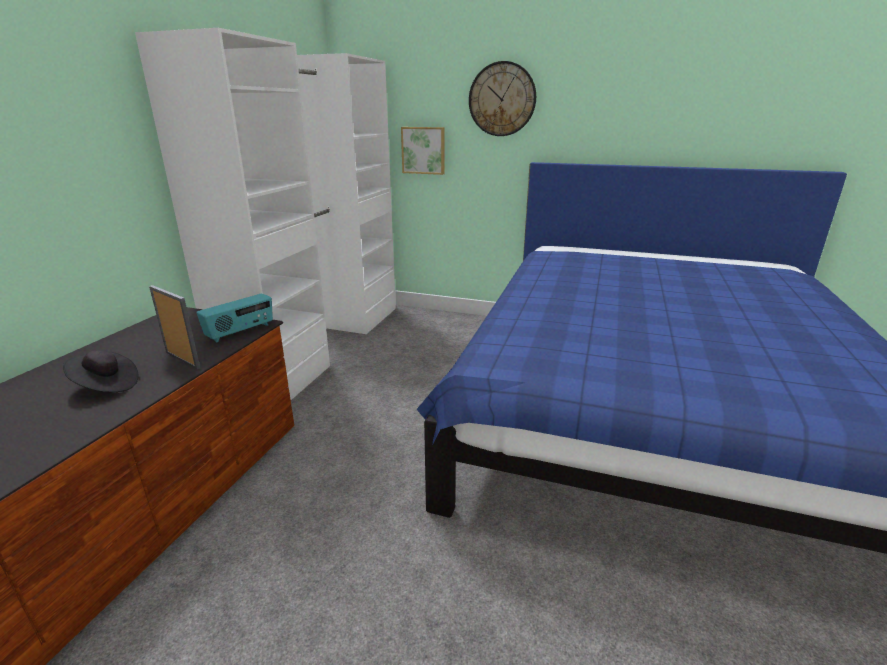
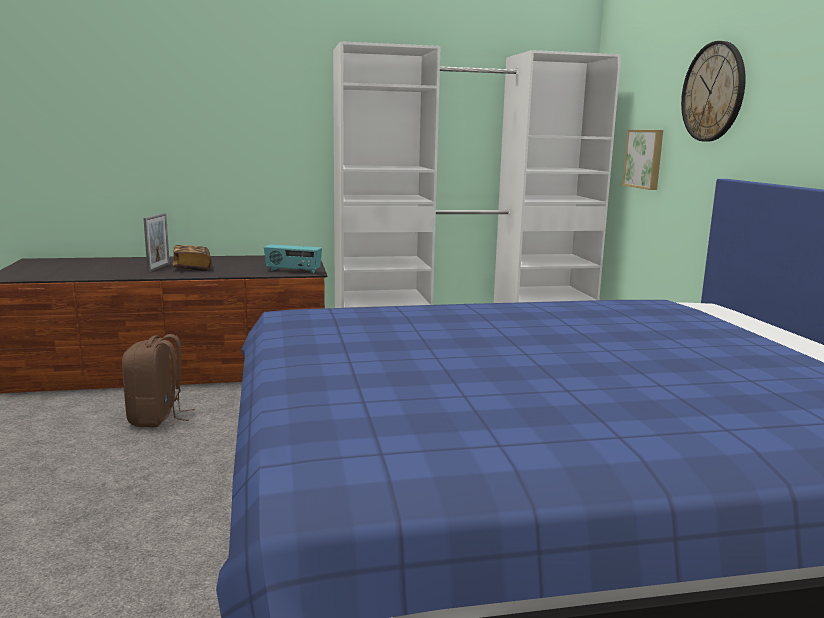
camera: 60 degrees right, 10 degrees down
black hat [63,350,139,392] -> book [173,245,211,271]
picture frame [149,285,200,369] -> picture frame moved to [143,213,170,272]
none -> brown backpack [122,334,195,427]

